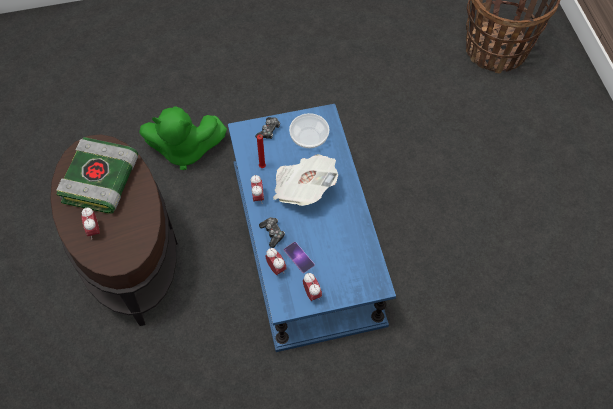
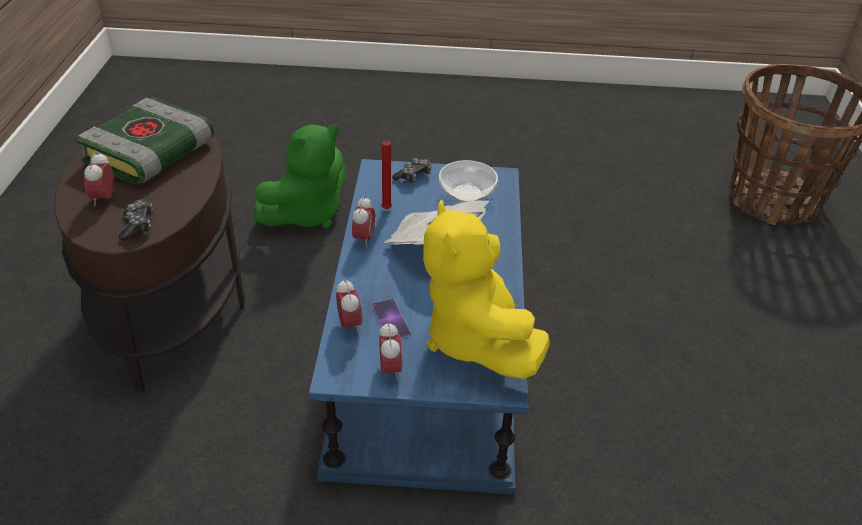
camera: 15 degrees right, 20 degrees down
green plush toy [139,107,227,170] -> green plush toy turned 60 degrees counterclockwise [254,124,346,229]
game controller [259,217,285,248] -> game controller moved to [119,199,153,241]
none -> yellow plush toy [423,199,550,379]

